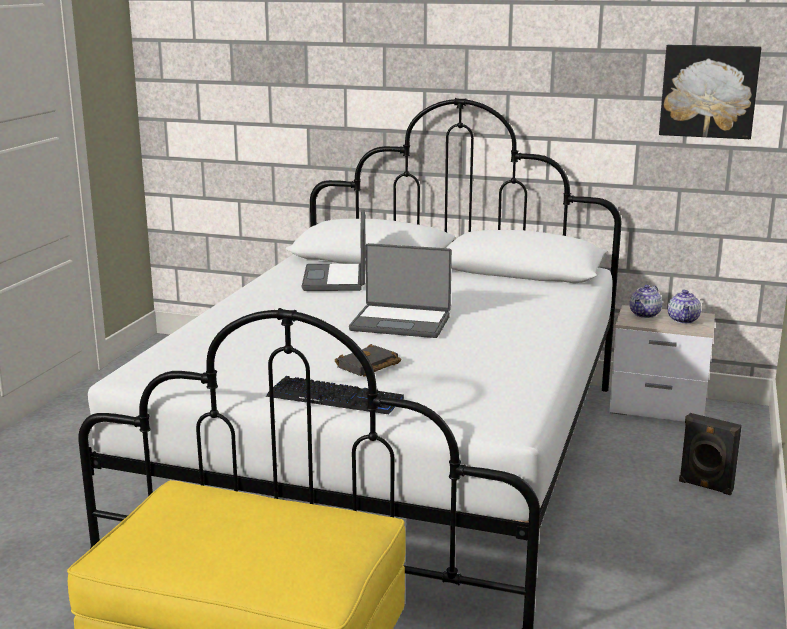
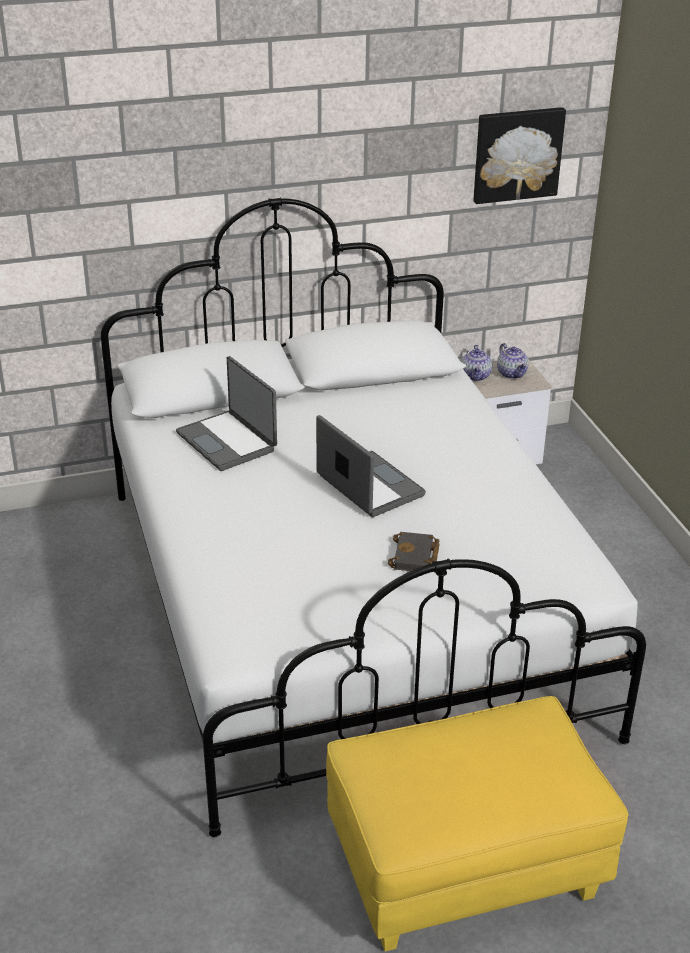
camera: 35 degrees left, 15 degrees up
keyboard [266,376,404,414] -> none
laptop [349,243,452,338] -> laptop turned 105 degrees counterclockwise [316,415,426,517]
black speaker [679,413,742,496] -> none

